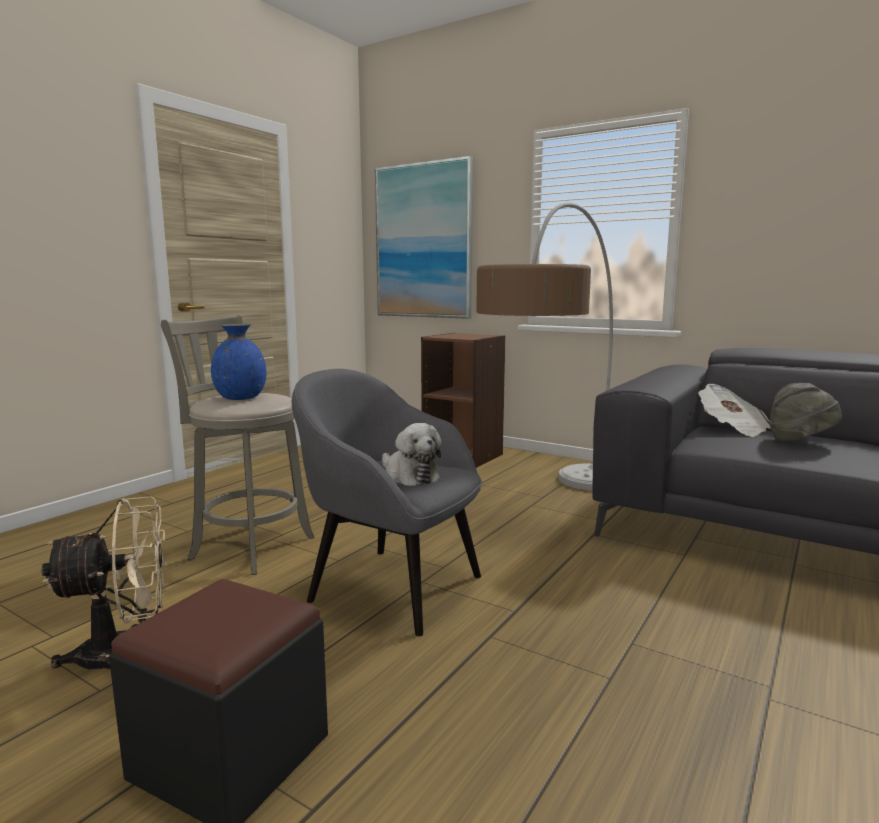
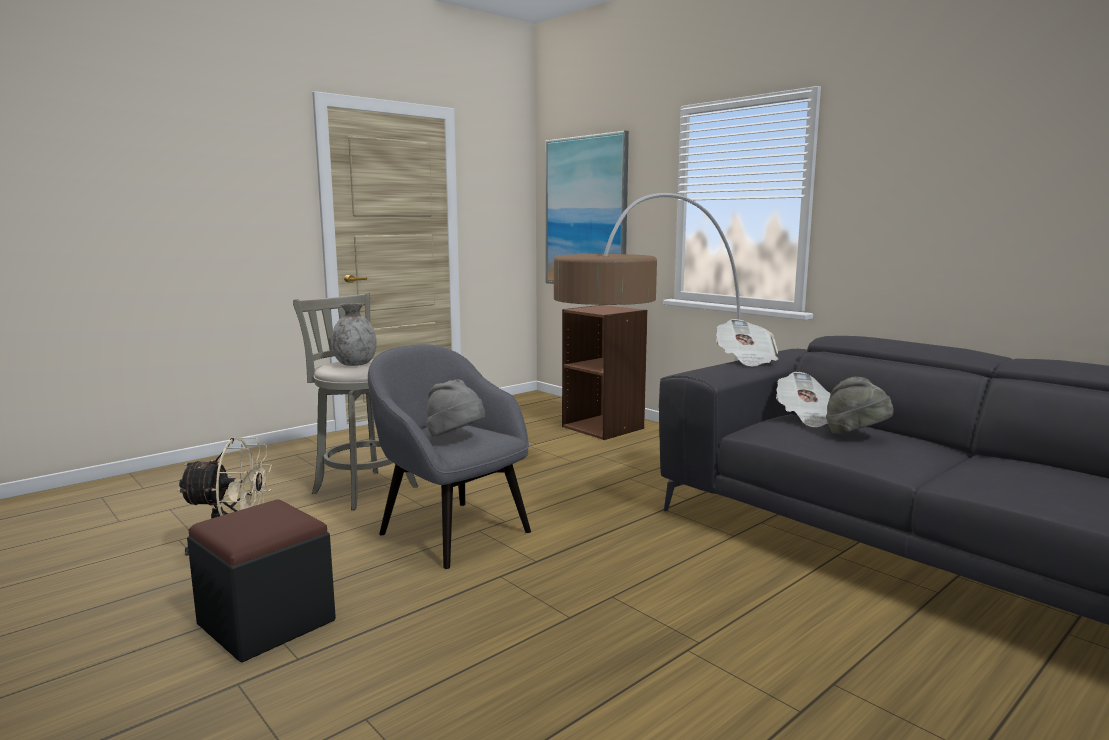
camera: 15 degrees right, 0 degrees up
blue vase [211,324,267,400] -> grey vase [331,303,377,366]
plush toy [382,423,442,486] -> grey hat [426,379,485,437]
none -> newspaper [716,319,779,366]

